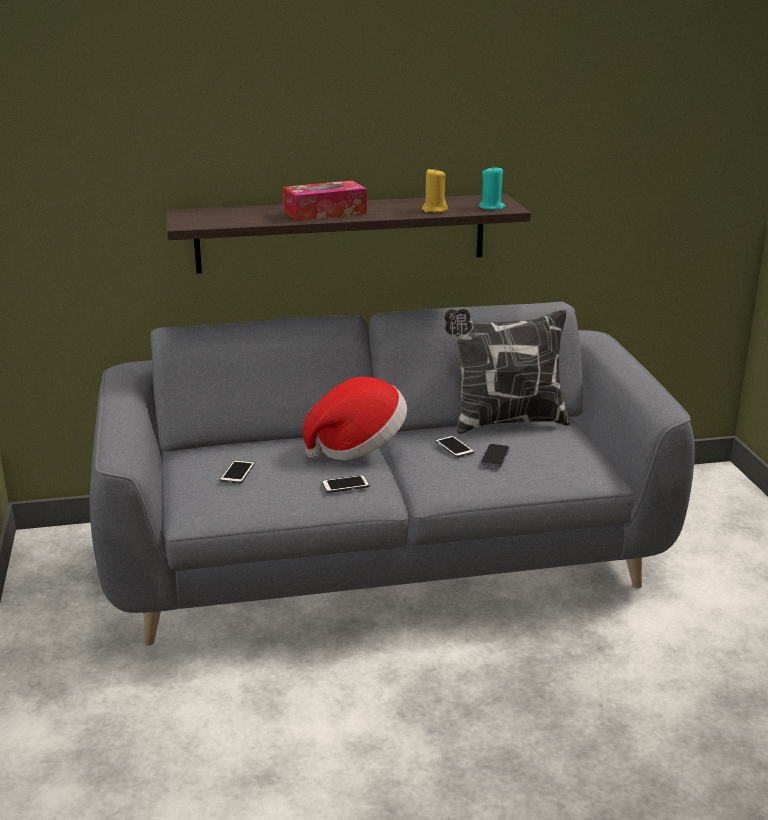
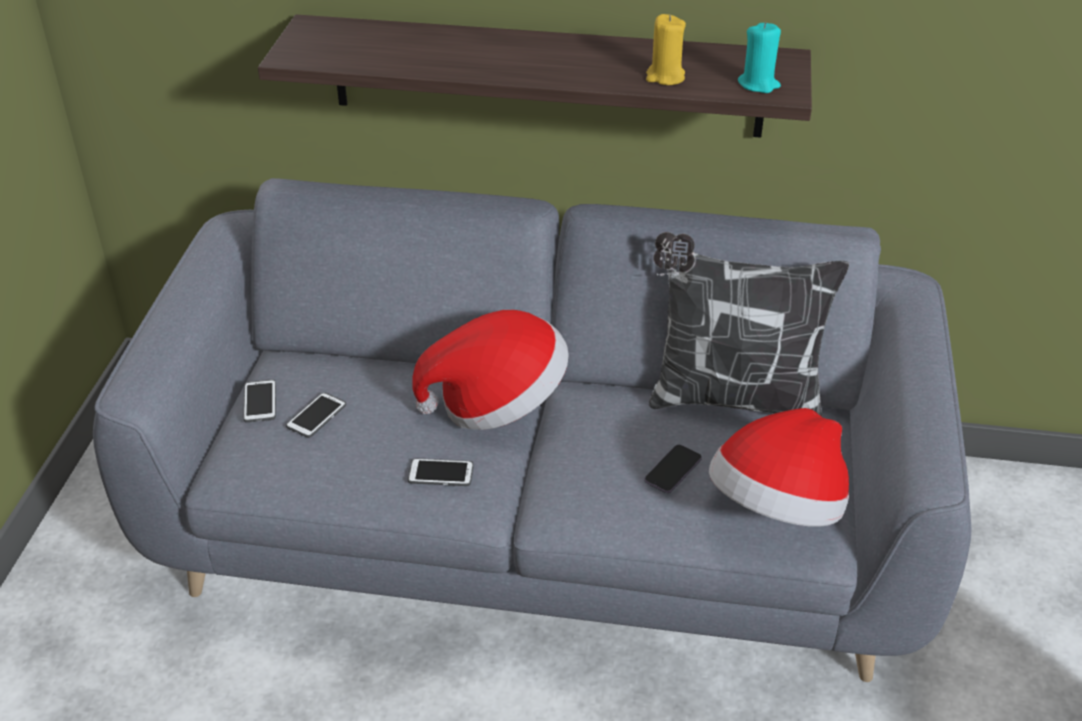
camera: 20 degrees right, 15 degrees up
tissue box [283,180,367,221] -> none
phone [435,435,474,458] -> phone moved to [244,379,276,423]
none -> hat [709,408,849,527]

